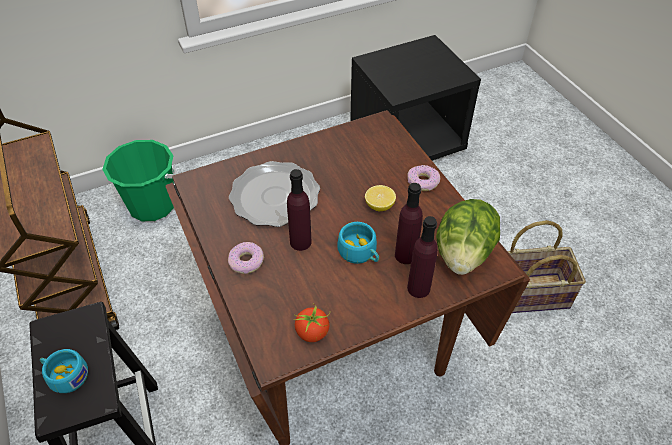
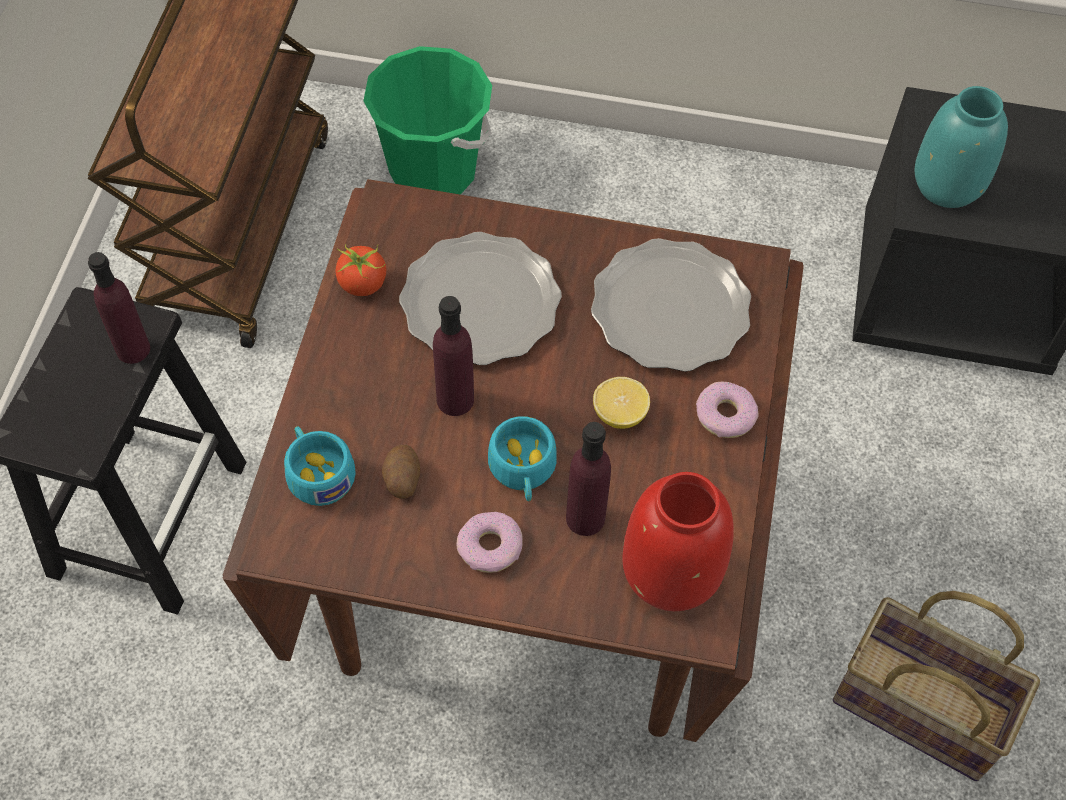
camera: 35 degrees right, 10 degrees up
turquoise cup [40,349,88,393] -> turquoise cup moved to [284,426,356,506]
donut [228,242,264,274] -> donut moved to [456,512,523,573]
tomato [293,303,330,342] -> tomato moved to [336,244,386,296]
purple bottle [407,216,438,298] -> purple bottle moved to [88,252,150,364]
lettuce [436,199,500,275] -> red vase [622,472,734,611]
none -> potato [382,445,420,499]
none -> plate [591,238,751,372]
none -> turquoise vase [915,86,1008,208]

